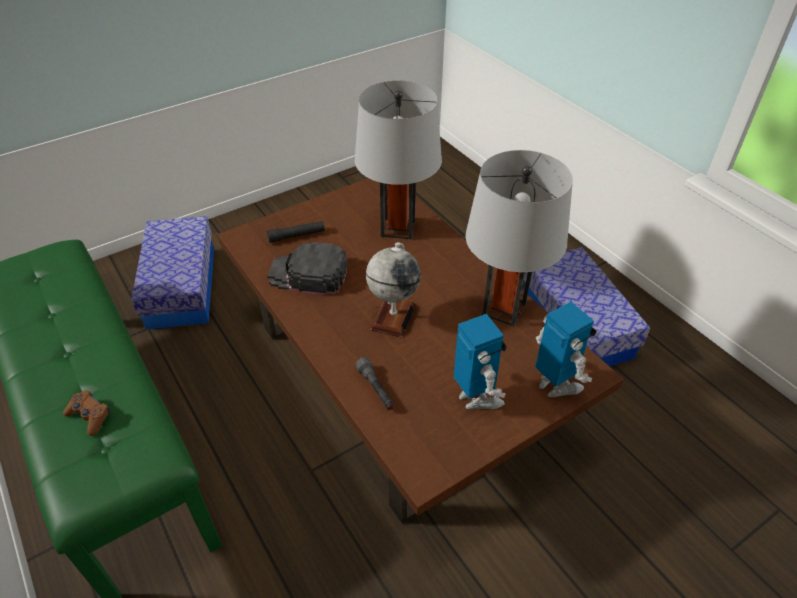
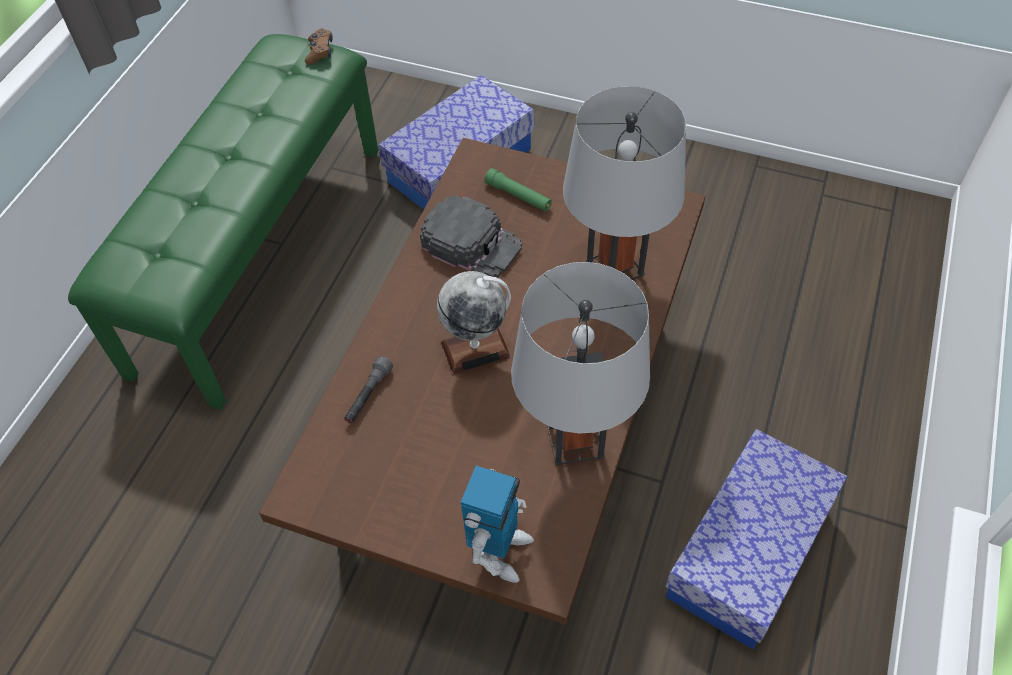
camera: 55 degrees right, 10 degrees up
brown game controller [63,390,110,436] -> brown game controller moved to [305,29,333,65]
black flashlight [267,221,325,243] -> green flashlight [484,168,552,211]
black cap [267,242,348,295] -> black cap turned 150 degrees clockwise [420,195,522,277]
toy robot [454,314,507,409] -> none

